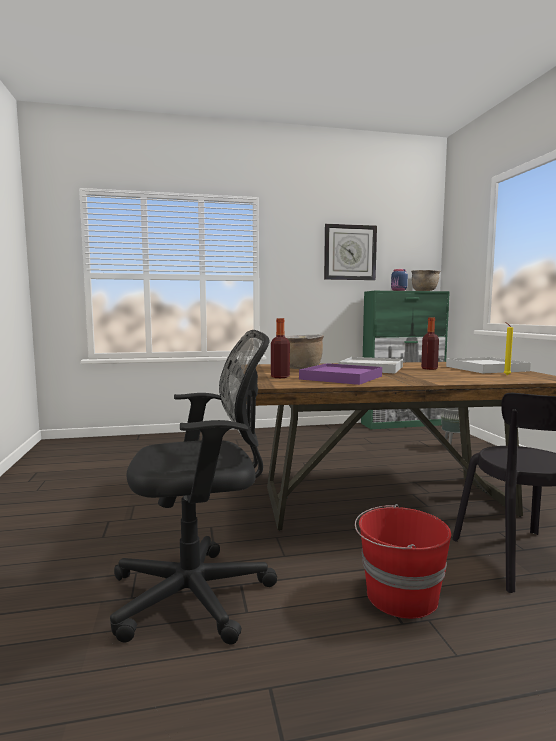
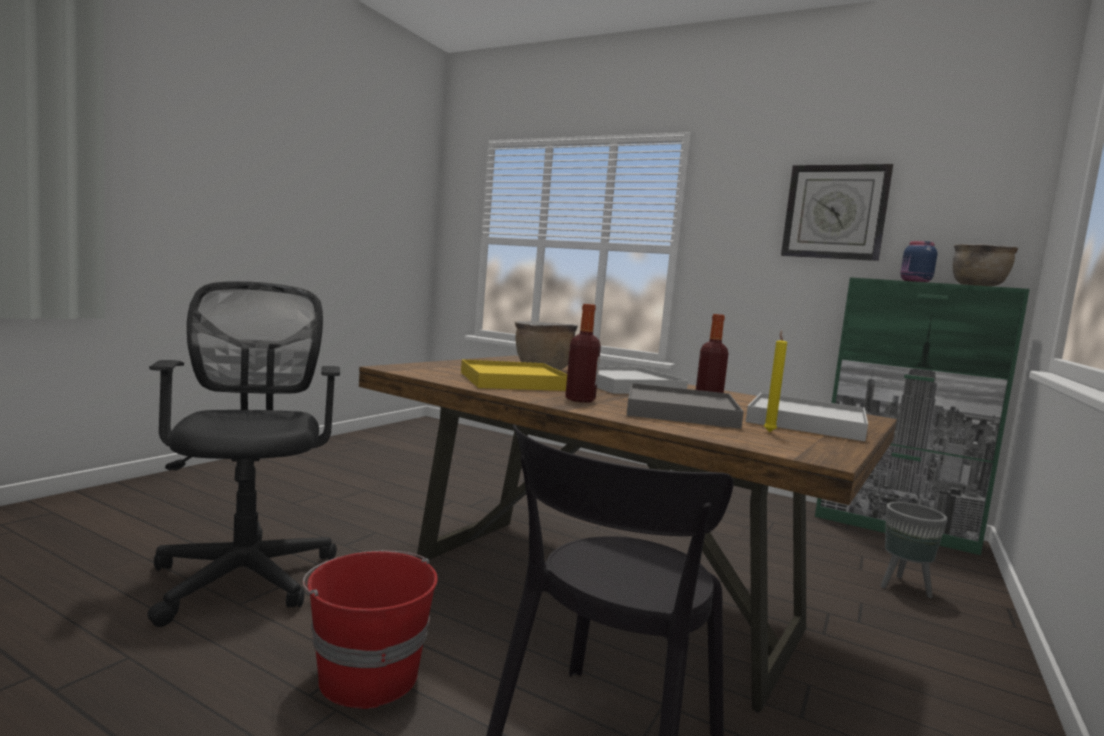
camera: 40 degrees right, 0 degrees up
black office chair [110,330,277,644] -> black office chair turned 135 degrees counterclockwise [147,281,340,627]
bottle [271,318,290,378] -> bottle moved to [565,304,601,402]
purple tray [299,363,382,385] -> yellow tray [461,359,567,391]
none -> grey tray [627,383,744,429]

